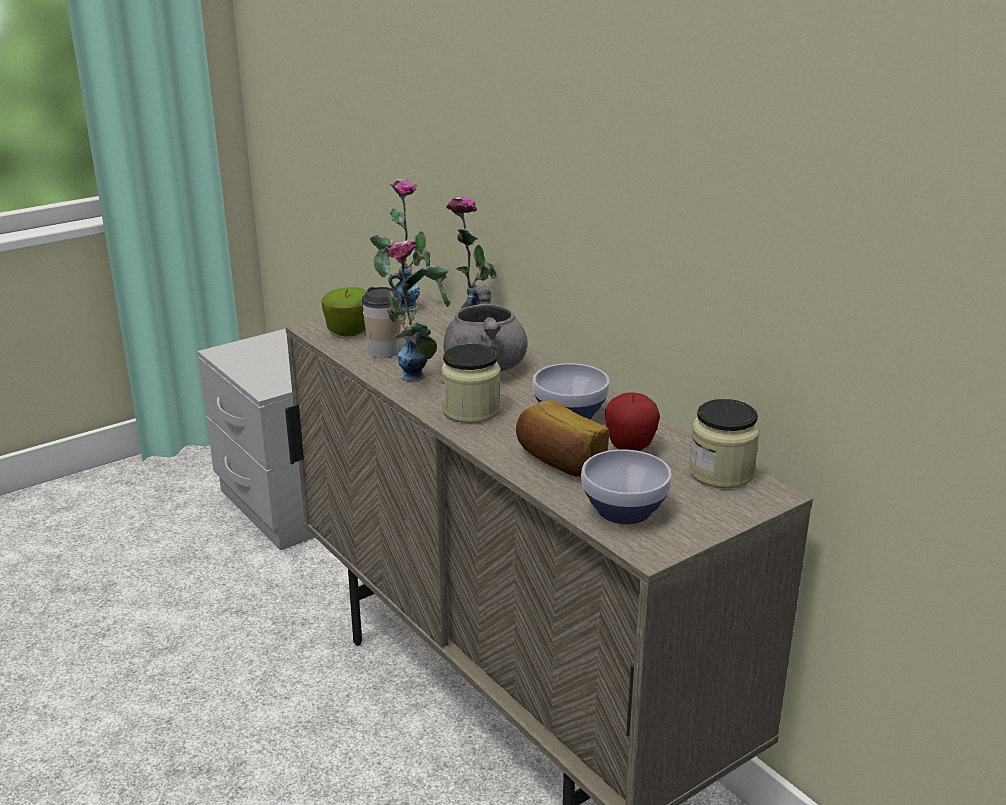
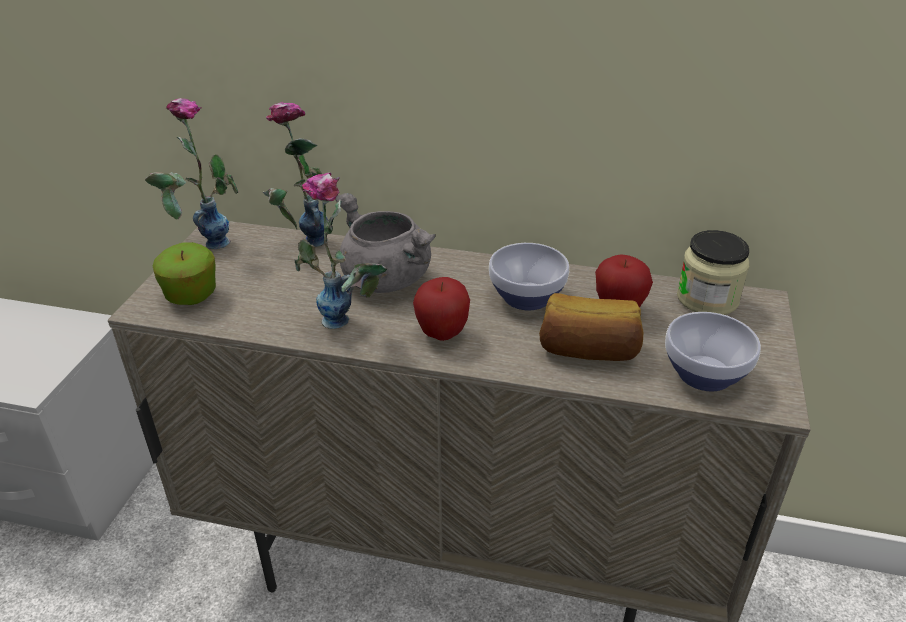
camera: 40 degrees left, 10 degrees up
cup [361,287,402,358] -> none
jar [441,344,501,423] -> apple [413,277,470,341]

